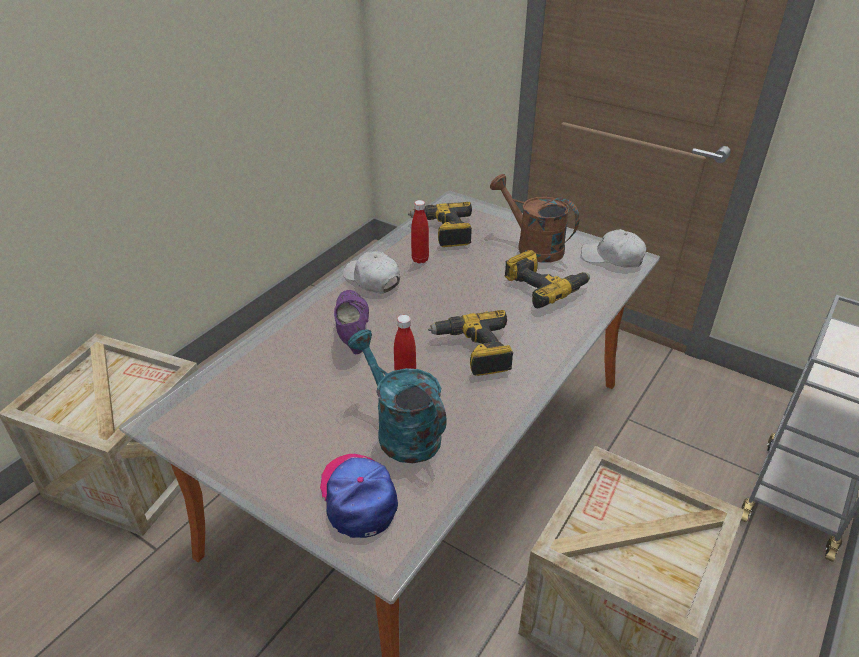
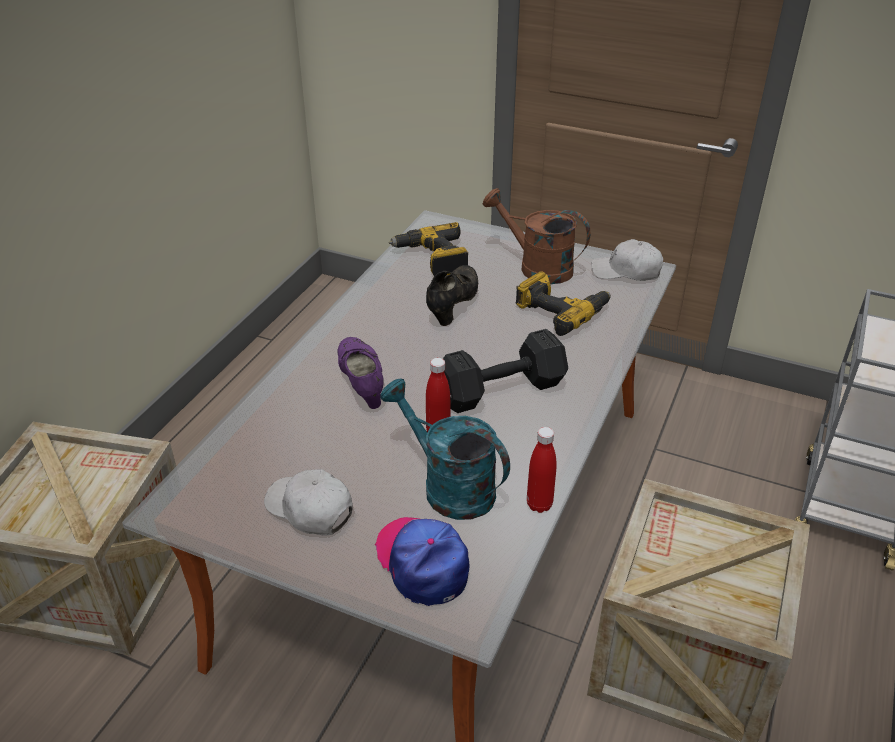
camera: 10 degrees left, 0 degrees up
white cap [343,251,400,293] -> white cap moved to [264,469,353,536]
red bottle [411,200,429,264] -> red bottle moved to [527,427,557,513]
power drill [428,310,513,376] -> black dumbbell [443,329,568,413]
none -> black shoe [426,265,478,326]

